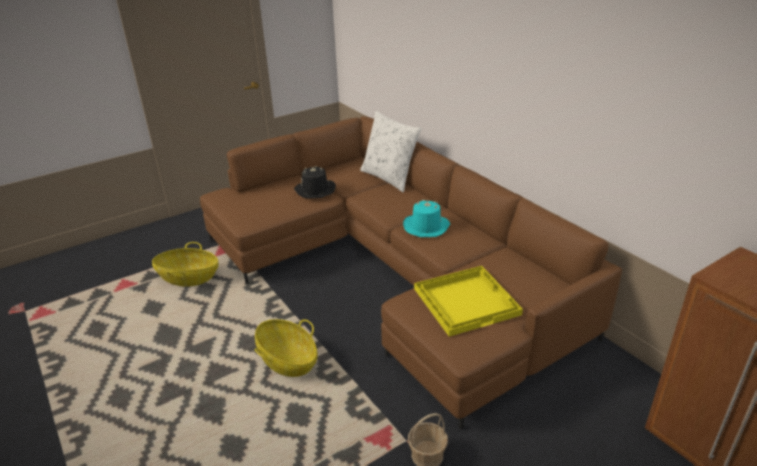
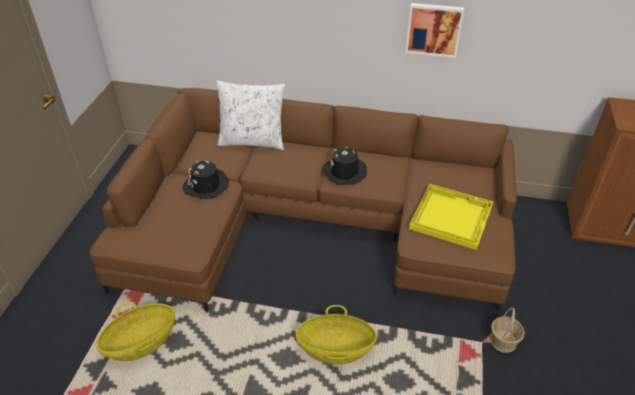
camera: 45 degrees left, 10 degrees up
turquoise hat [403,200,450,237] -> black hat [323,146,367,185]
none -> picture [405,3,464,58]

